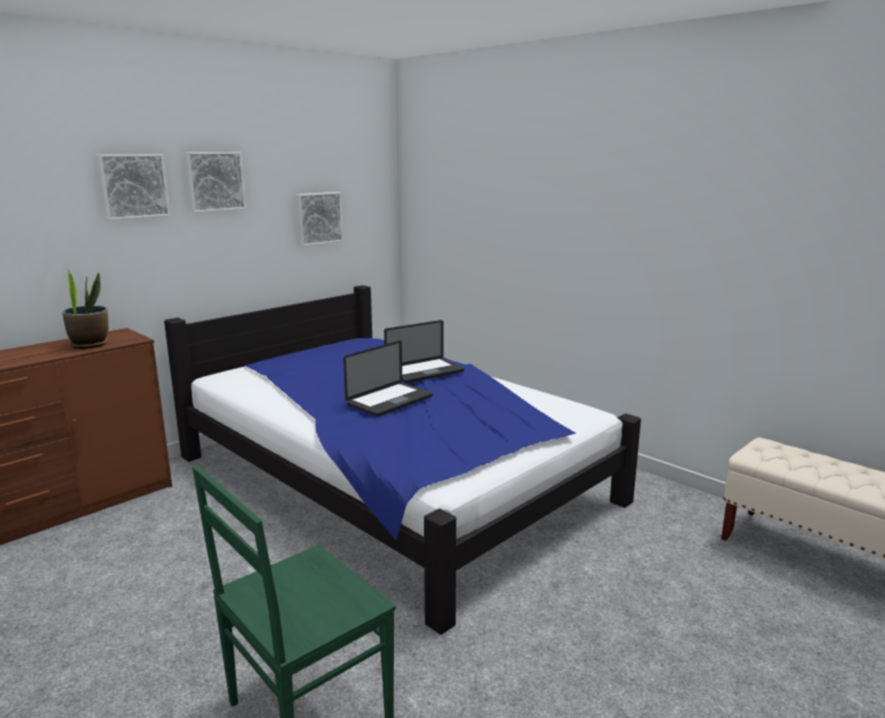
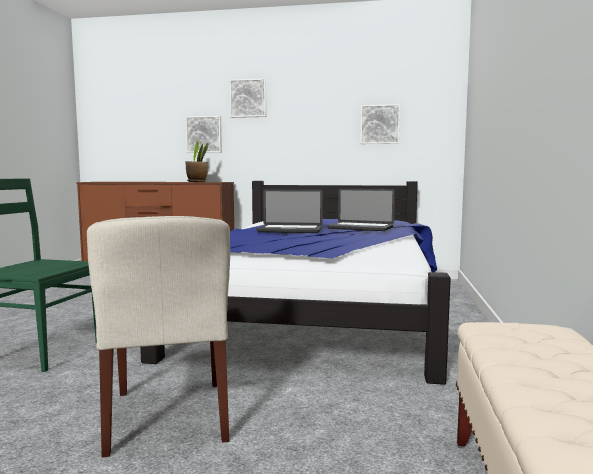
camera: 55 degrees right, 10 degrees down
picture [184,152,246,213] -> picture moved to [186,116,222,153]
none -> beige chair [87,216,230,457]

